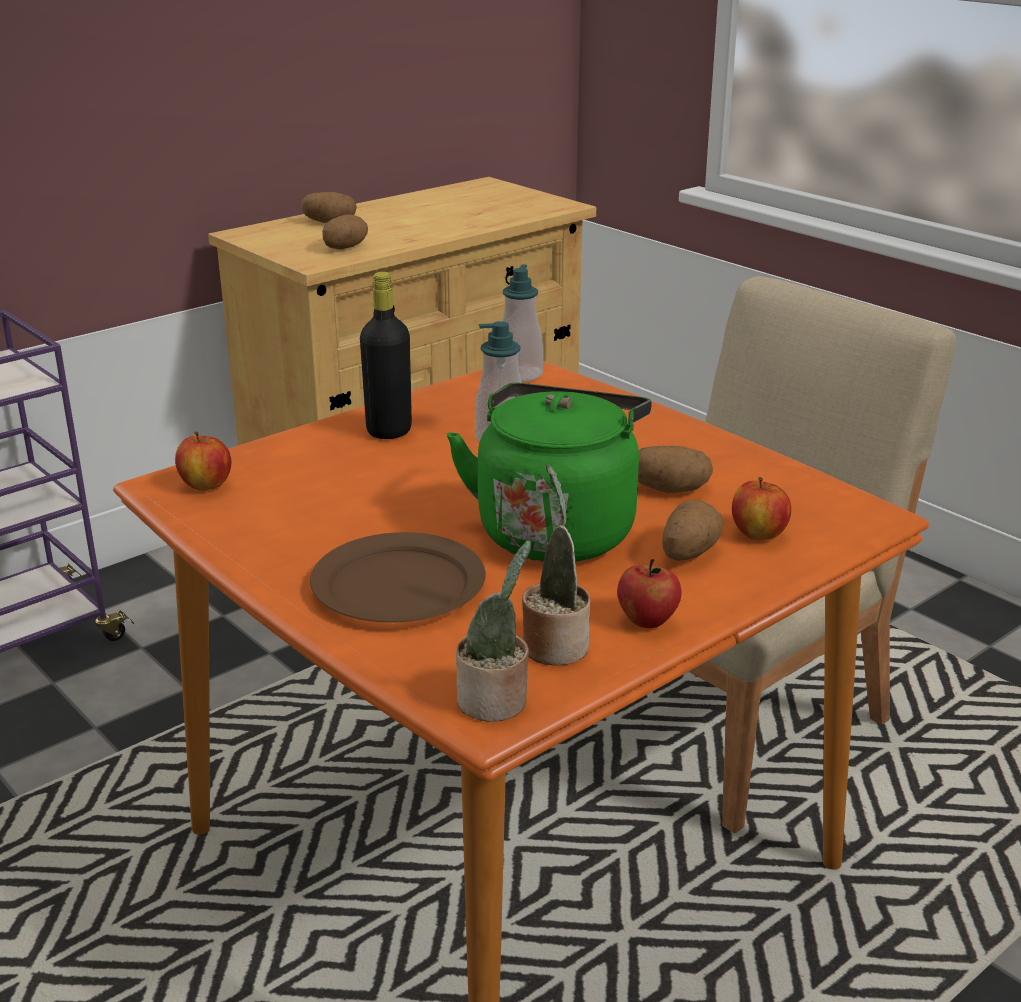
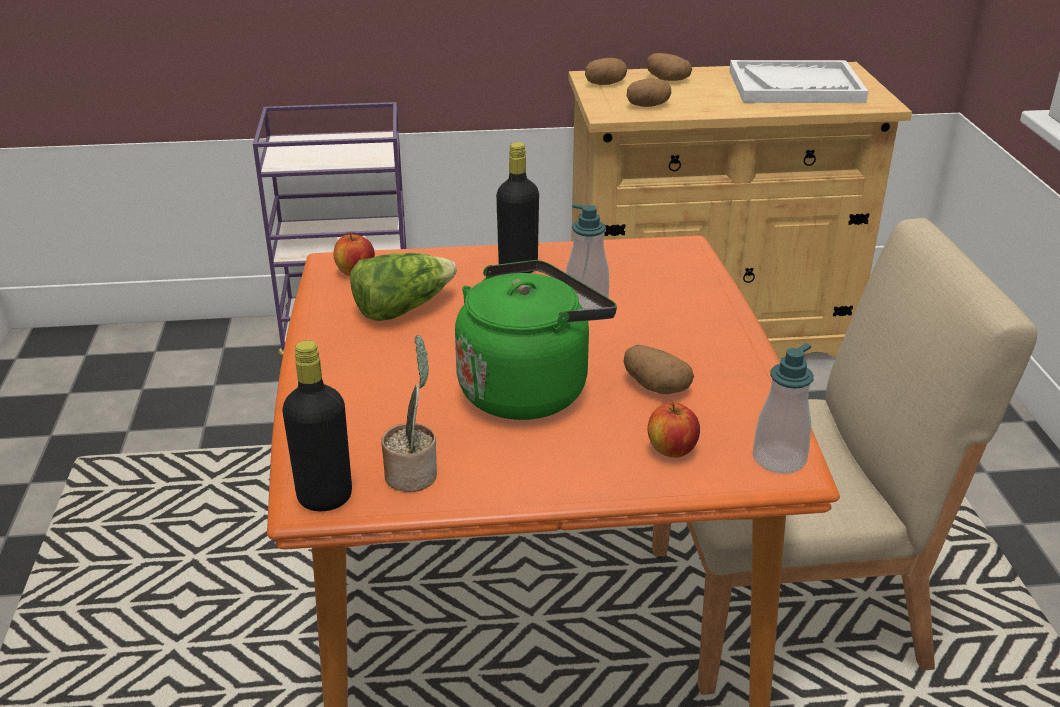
camera: 35 degrees right, 5 degrees up
brown plate [310,532,486,623] -> none
potted plant [456,540,531,722] -> black bottle [282,340,352,511]
soap dispenser [502,264,543,382] -> soap dispenser moved to [753,343,814,474]
apple [617,559,682,628] -> none
potato [662,500,723,561] -> potato moved to [585,58,627,85]
none -> lettuce [350,253,457,321]
none -> white tray [729,60,868,103]

